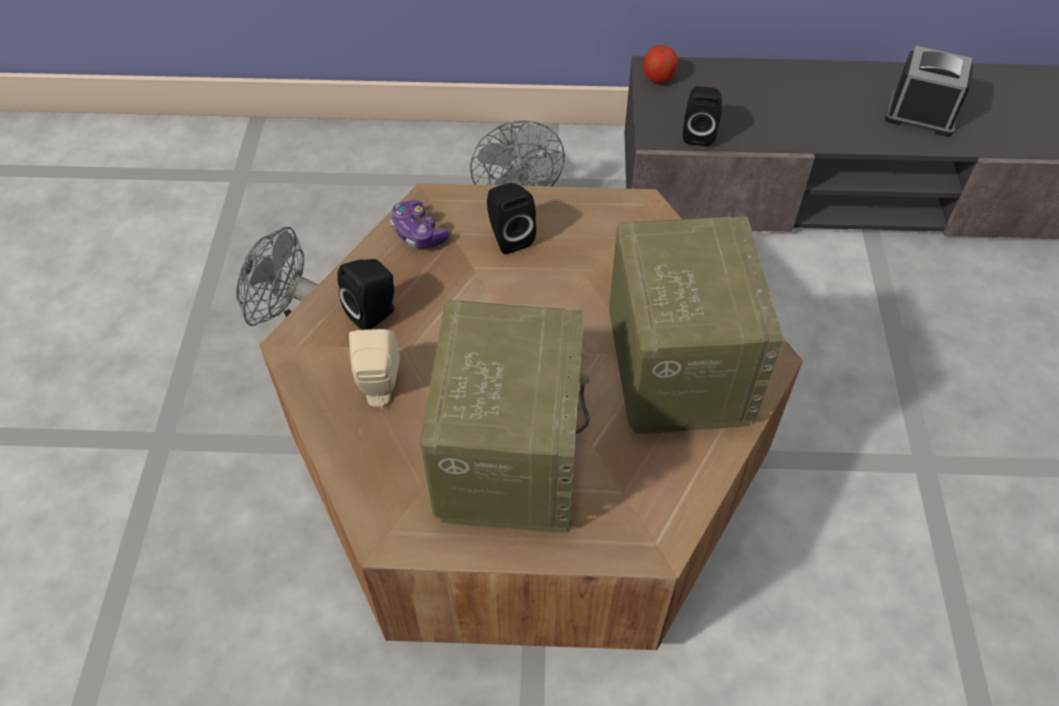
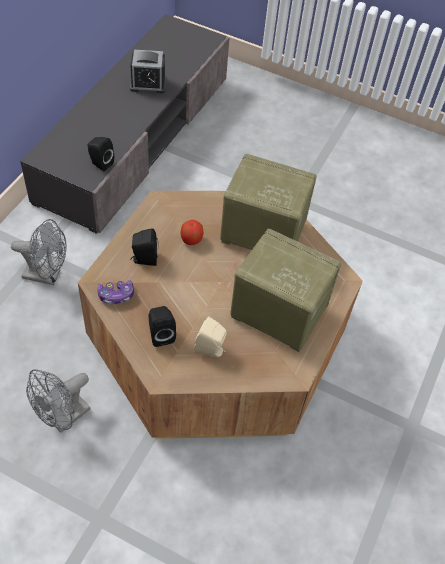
camera: 70 degrees left, 0 degrees up
apple [643,45,678,83] -> apple moved to [181,220,204,245]
alarm clock [885,46,974,137] -> alarm clock turned 135 degrees counterclockwise [130,50,166,93]

